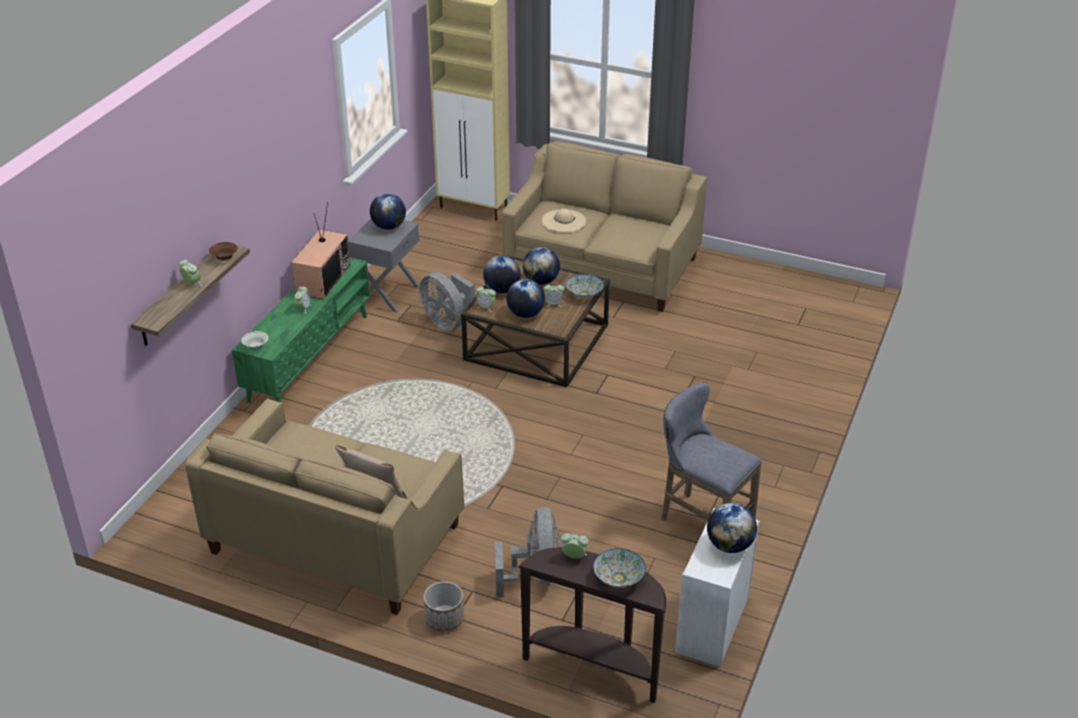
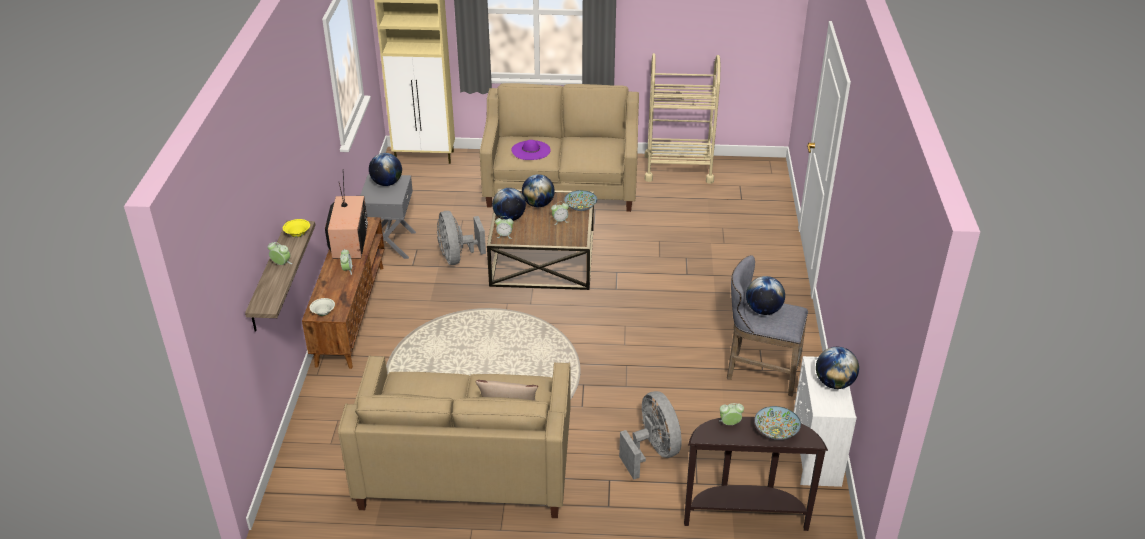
camera: 20 degrees left, 0 degrees up
brown bowl [209,242,238,261] -> yellow bowl [283,219,310,237]
green tv stand [232,257,370,403] -> brown tv stand [302,217,385,369]
grey fan [420,272,475,331] -> grey fan turned 45 degrees clockwise [437,211,486,265]
planter [423,581,464,631] -> none
globe [506,279,545,318] -> globe moved to [746,276,785,315]
beige hat [542,209,586,232] -> purple hat [511,140,551,160]
none -> beige cart [645,53,720,184]

